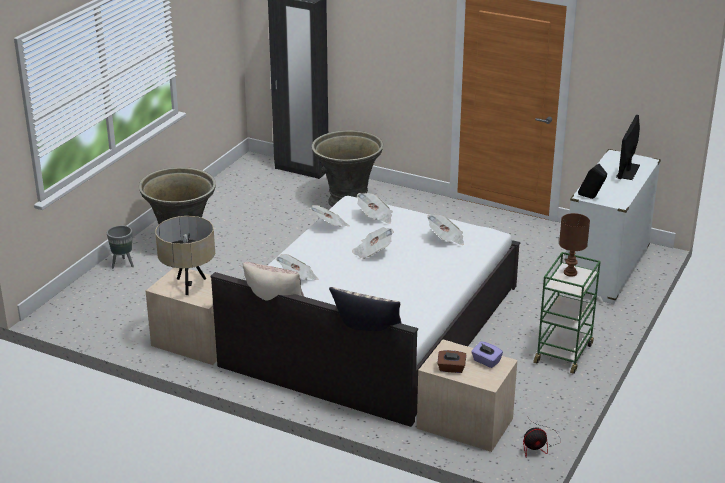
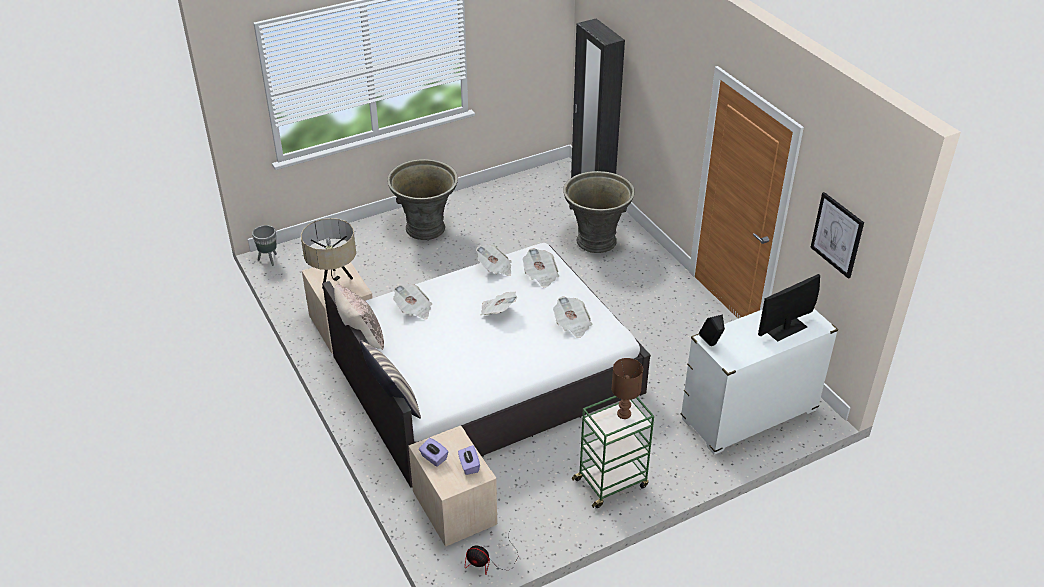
camera: 35 degrees right, 10 degrees up
grey planter [107,225,134,268] -> grey planter moved to [252,225,277,266]
brown tissue box [437,350,466,373] -> purple tissue box [419,438,448,467]
none -> picture [810,192,864,279]

